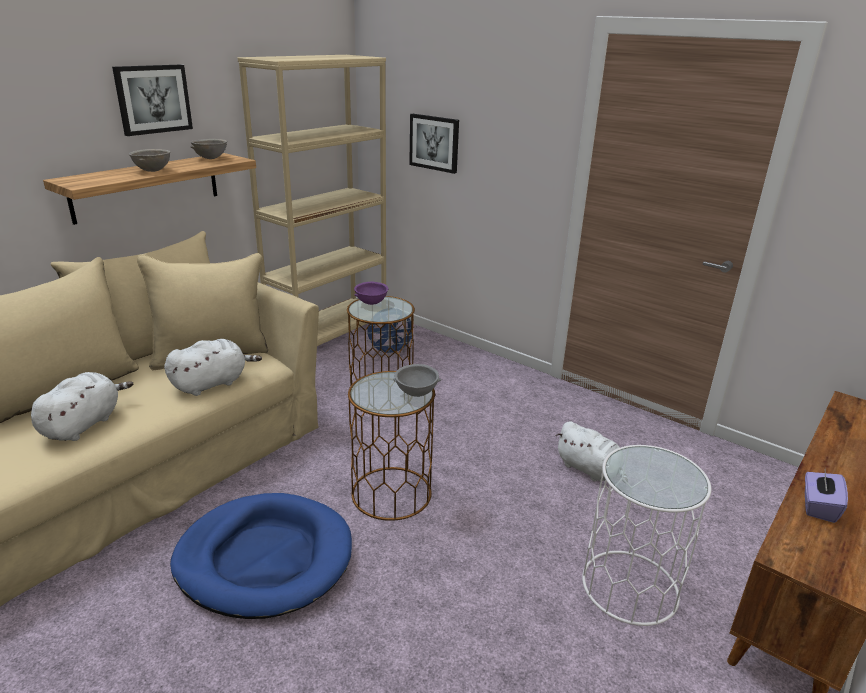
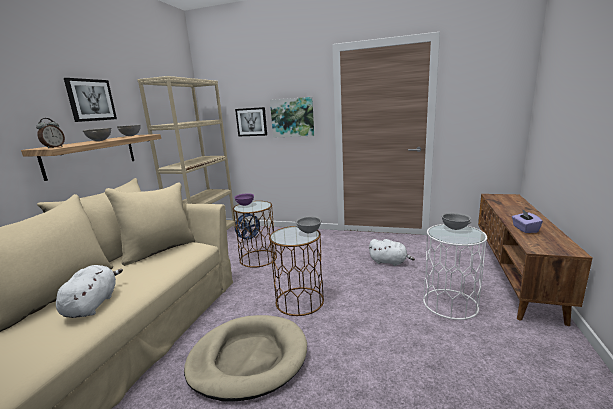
camera: 20 degrees left, 10 degrees down
white plush toy [164,339,262,396] -> none
blue dog bed [170,493,352,619] -> beige dog bed [184,315,307,401]
none -> alarm clock [36,118,65,149]
none -> picture [270,97,314,137]
none -> grey bowl [441,213,471,230]

